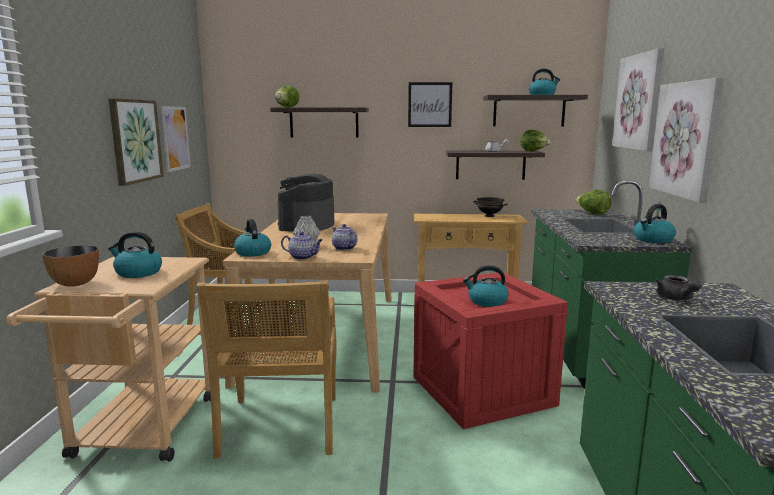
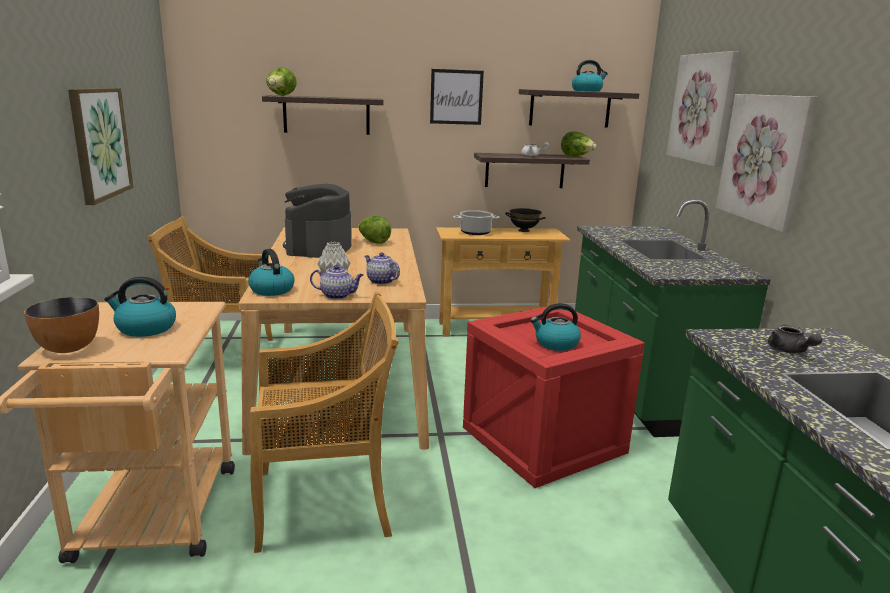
camera: 10 degrees left, 5 degrees up
picture [161,106,191,172] -> none
beige chair [197,281,337,459] -> beige chair turned 90 degrees counterclockwise [250,291,399,553]
lettuce [576,190,611,215] -> lettuce moved to [358,216,391,244]
kettle [634,204,676,243] -> none
none -> cooking pot [453,210,500,235]

